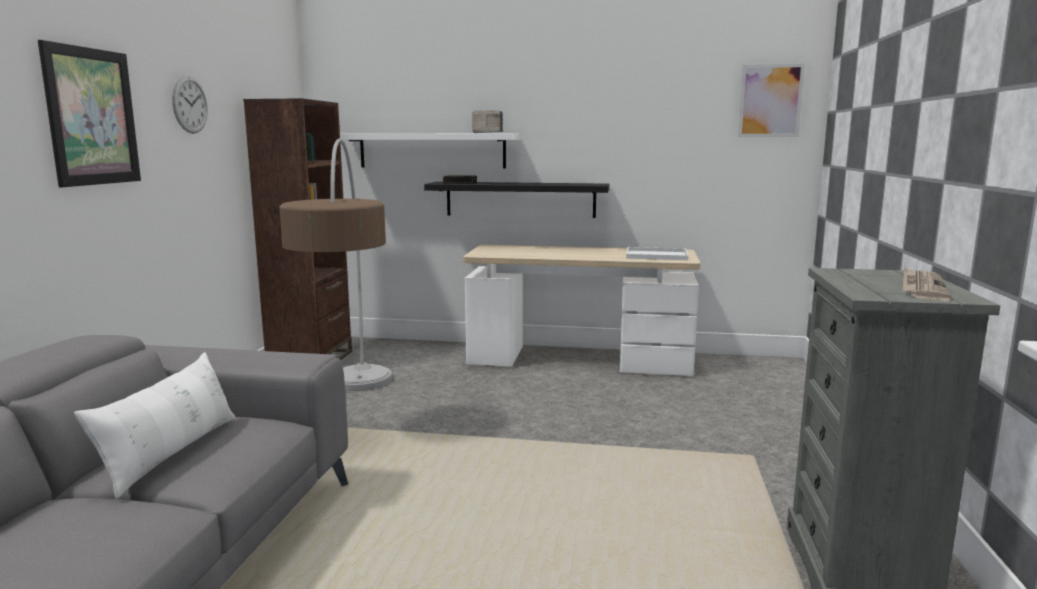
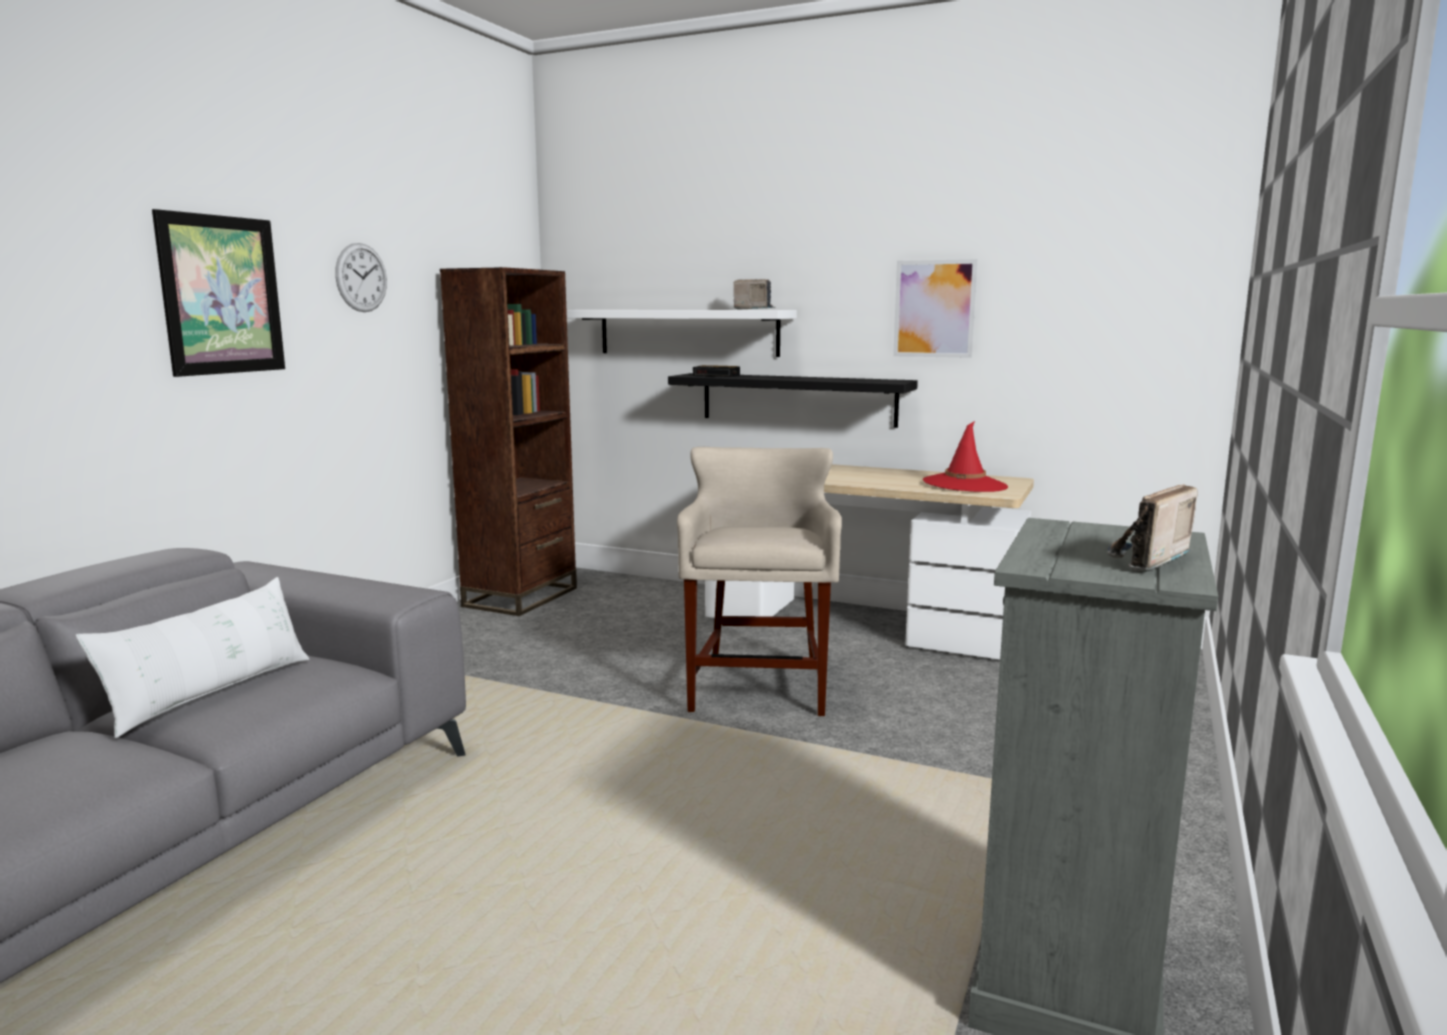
camera: 15 degrees right, 0 degrees up
floor lamp [279,138,392,391] -> none
white tray [626,247,688,260] -> red hat [923,421,1008,492]
picture [738,64,805,137] -> picture moved to [893,259,978,358]
newspaper [902,267,952,301] -> radio [1108,484,1198,572]
none -> beige stool [677,447,842,716]

